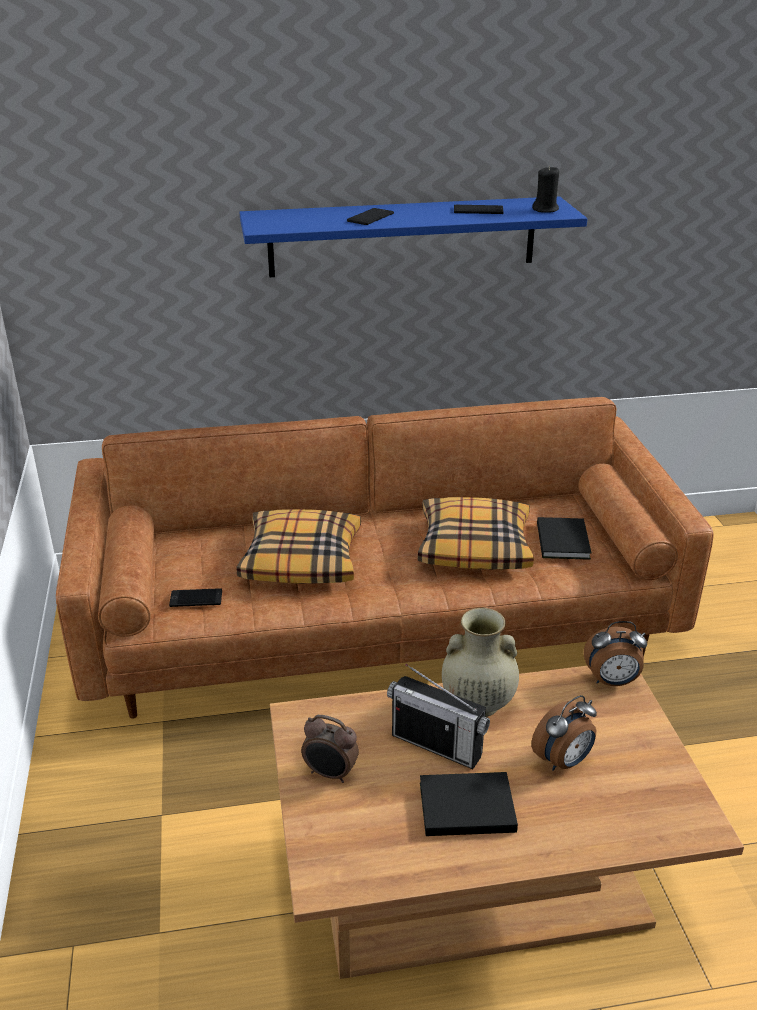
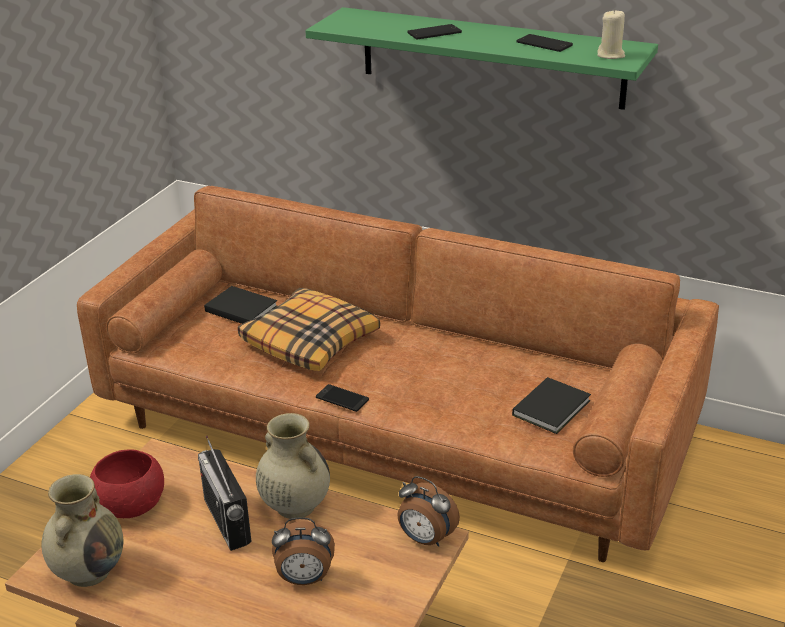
camera: 35 degrees right, 0 degrees up
phone [169,588,222,607] -> phone moved to [316,384,369,412]
blue shelf [239,196,587,278] -> green shelf [305,7,658,110]
alarm clock [301,715,359,783] -> red bowl [90,449,164,518]
pillow [418,497,534,569] -> none
black book [420,772,518,836] -> black book moved to [204,286,277,324]
black candle [532,166,559,213] -> beige candle [597,9,625,59]
none -> beige vase [41,474,124,587]

